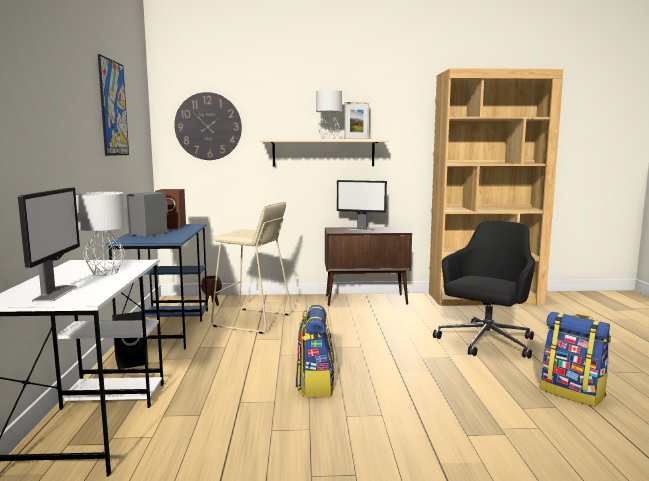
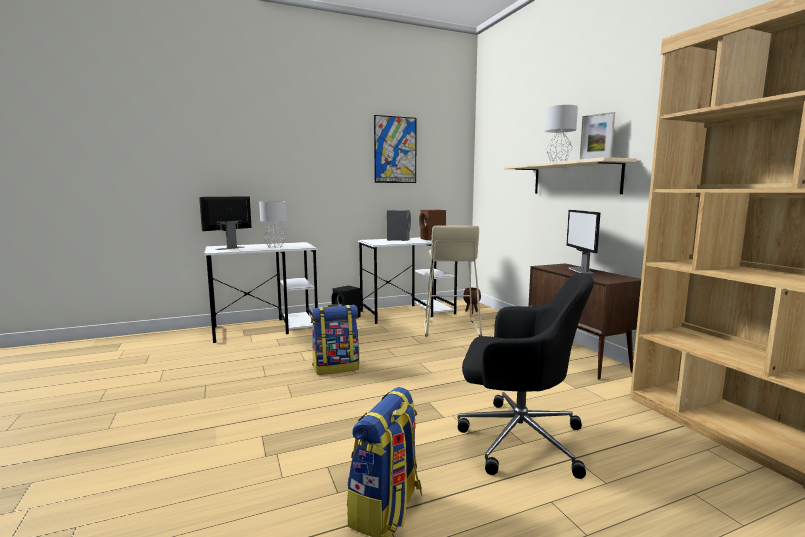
camera: 70 degrees right, 0 degrees up
monitor [18,187,80,302] -> monitor turned 150 degrees clockwise [199,196,252,250]
blue desk [106,224,208,349] -> white desk [358,237,457,324]
wall clock [174,92,242,160] -> none

